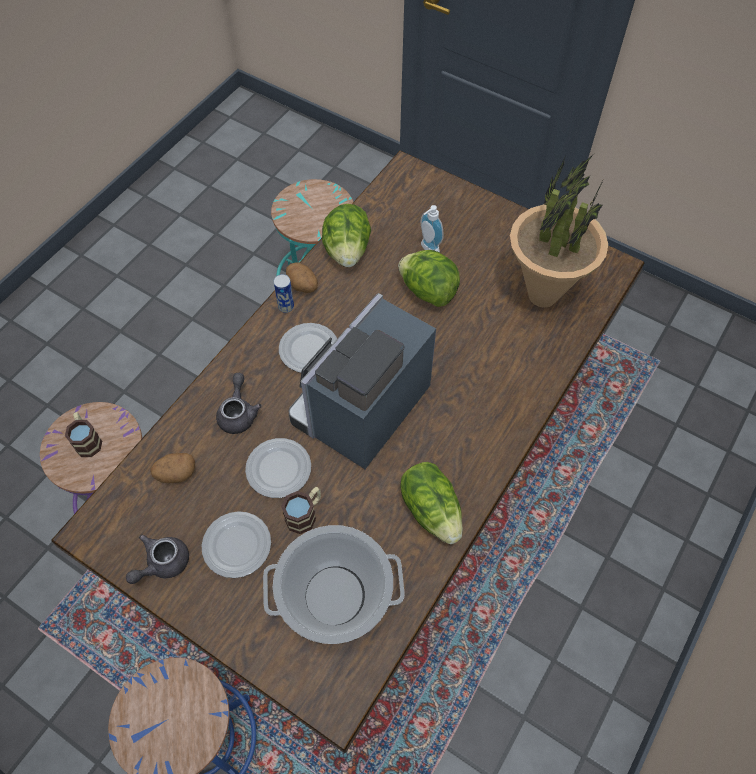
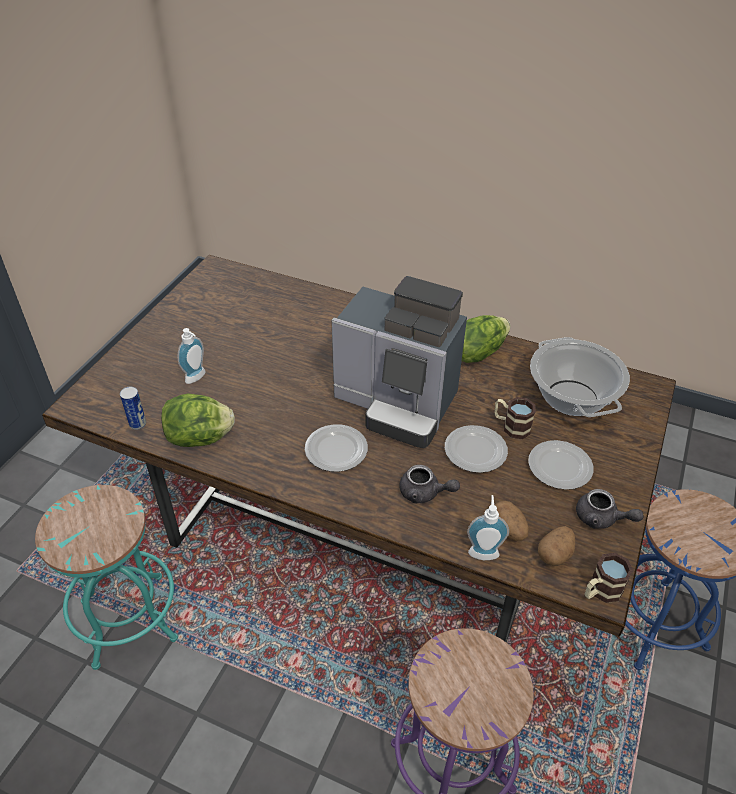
camera: 100 degrees left, 15 degrees down
mug [65,412,102,457] -> mug moved to [585,553,633,603]
grey teapot [216,373,262,434] -> grey teapot turned 150 degrees counterclockwise [399,465,460,504]
can [274,274,294,313] -> can moved to [120,387,146,430]
potato [286,263,318,293] -> potato moved to [538,526,576,566]
lettuce [398,250,460,307] -> none
potted plant [510,154,608,307] -> none
none -> soap dispenser [467,495,509,560]

